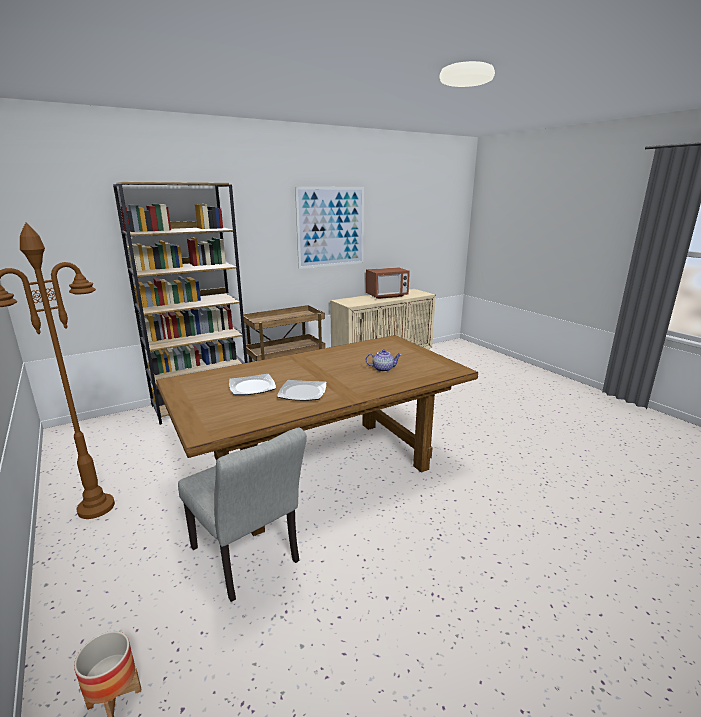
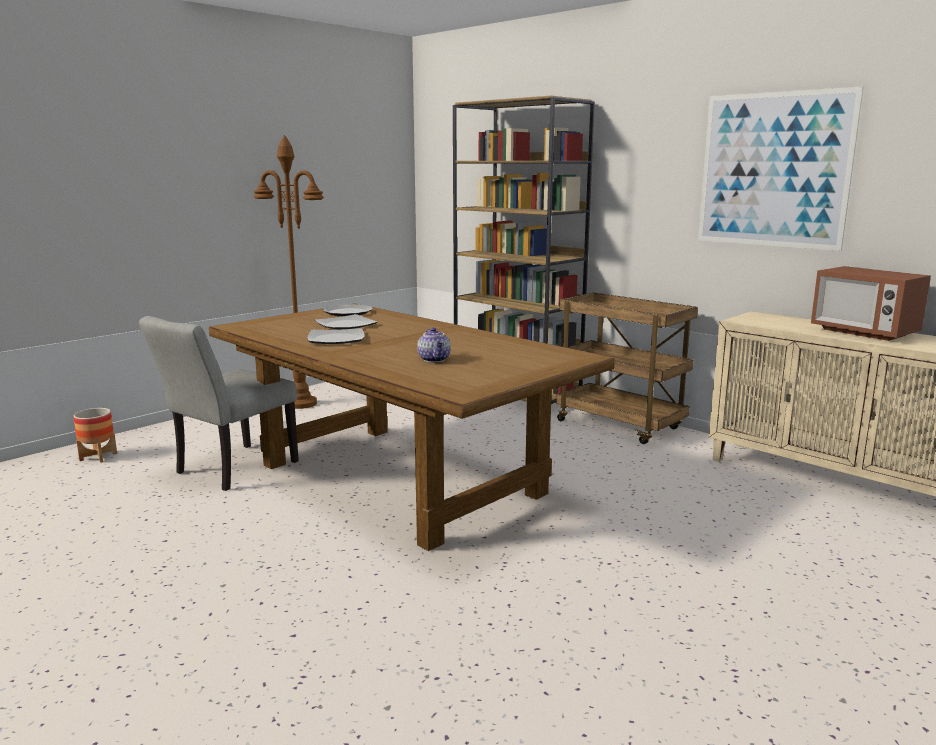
camera: 75 degrees right, 5 degrees down
none -> plate [323,304,373,316]

